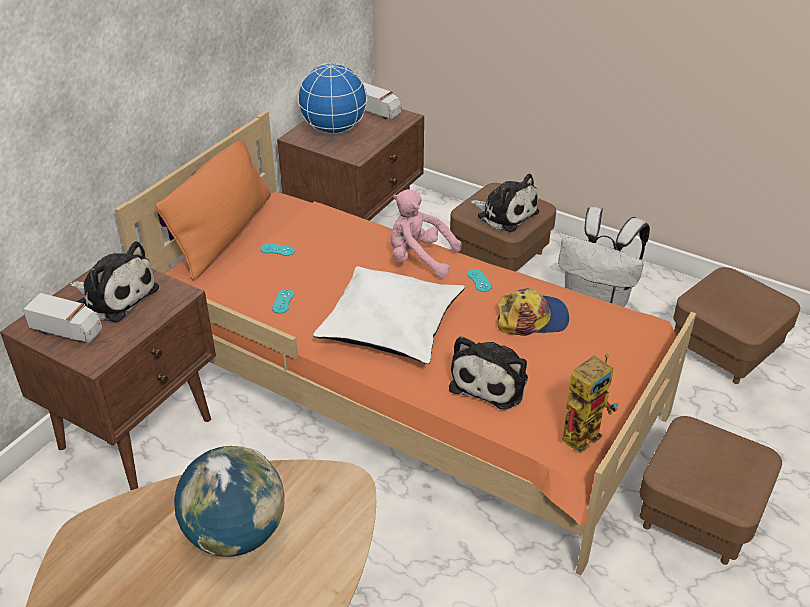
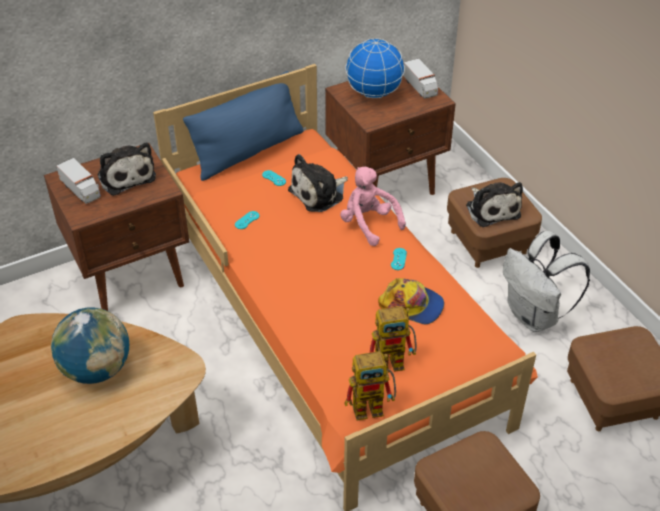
camera: 30 degrees right, 5 degrees up
orange pillow [155,126,271,281] -> blue pillow [183,71,304,181]
white pillow [313,266,465,364] -> none
plush toy [449,336,528,410] -> plush toy moved to [288,154,348,212]
none -> toy robot [370,306,417,373]

